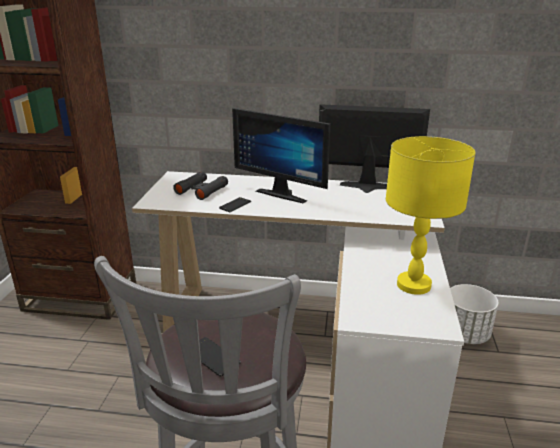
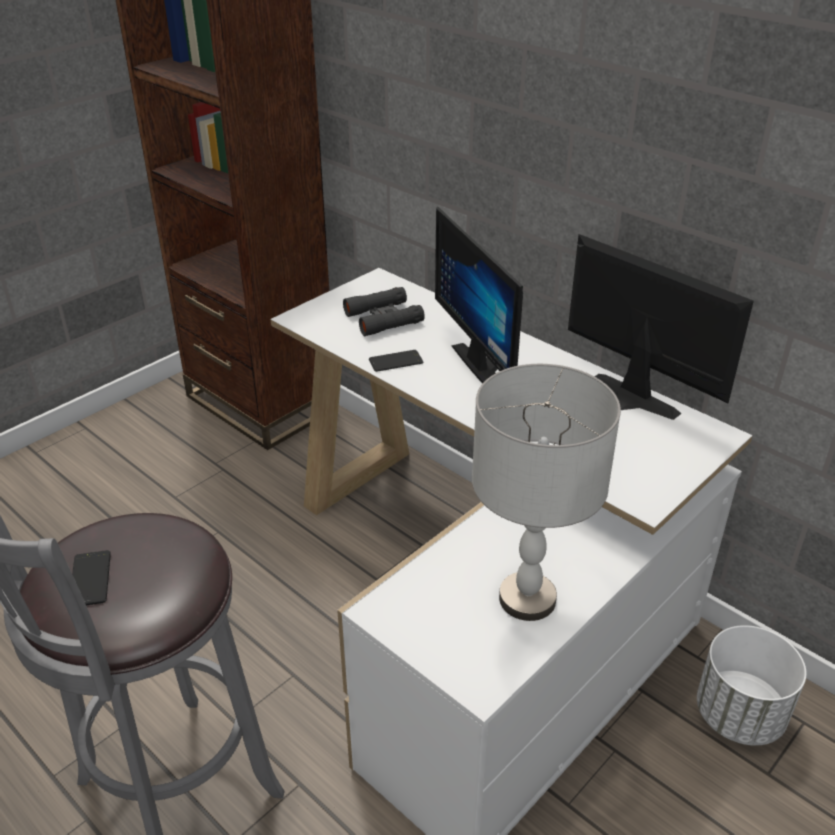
camera: 35 degrees right, 10 degrees up
yellow table lamp [386,136,476,295] -> grey table lamp [472,364,621,621]

